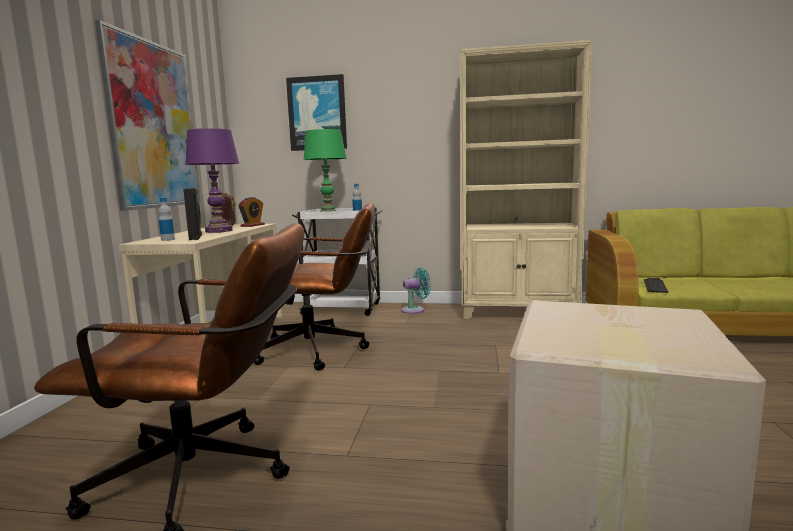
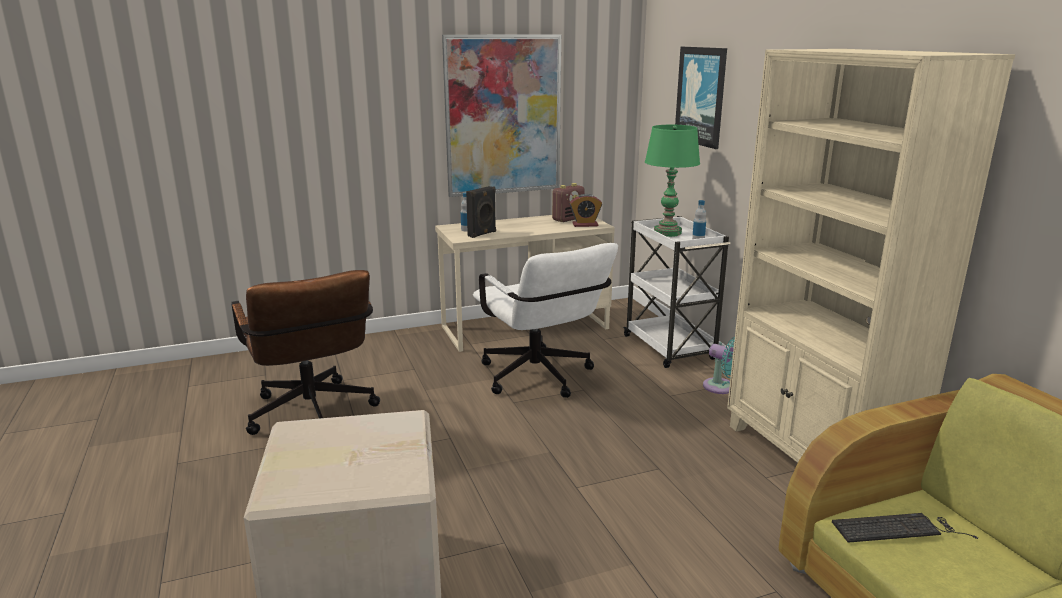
camera: 60 degrees right, 10 degrees up
purple table lamp [185,128,239,233] -> none
brown office chair [254,203,375,371] -> white office chair [473,243,618,398]

